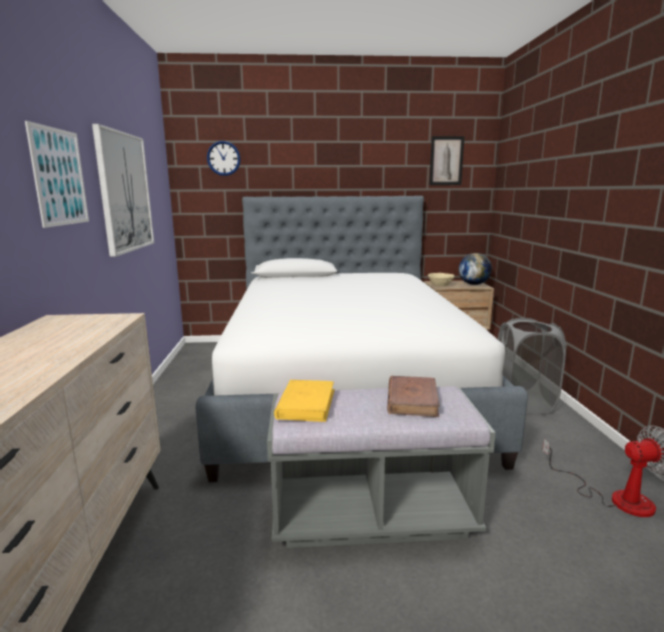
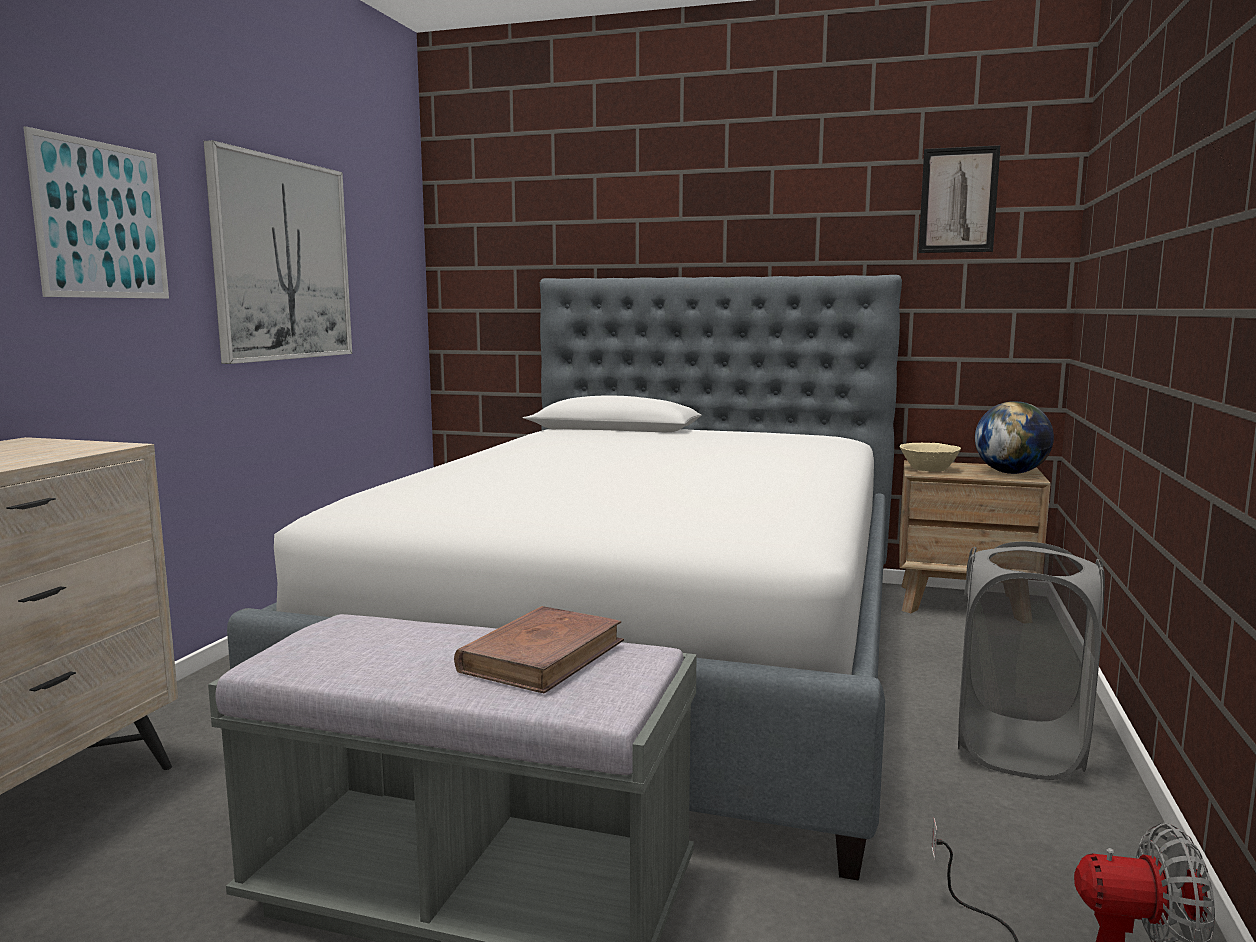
camera: 20 degrees right, 5 degrees down
wall clock [207,141,241,176] -> none
yellow book [274,380,335,422] -> none

